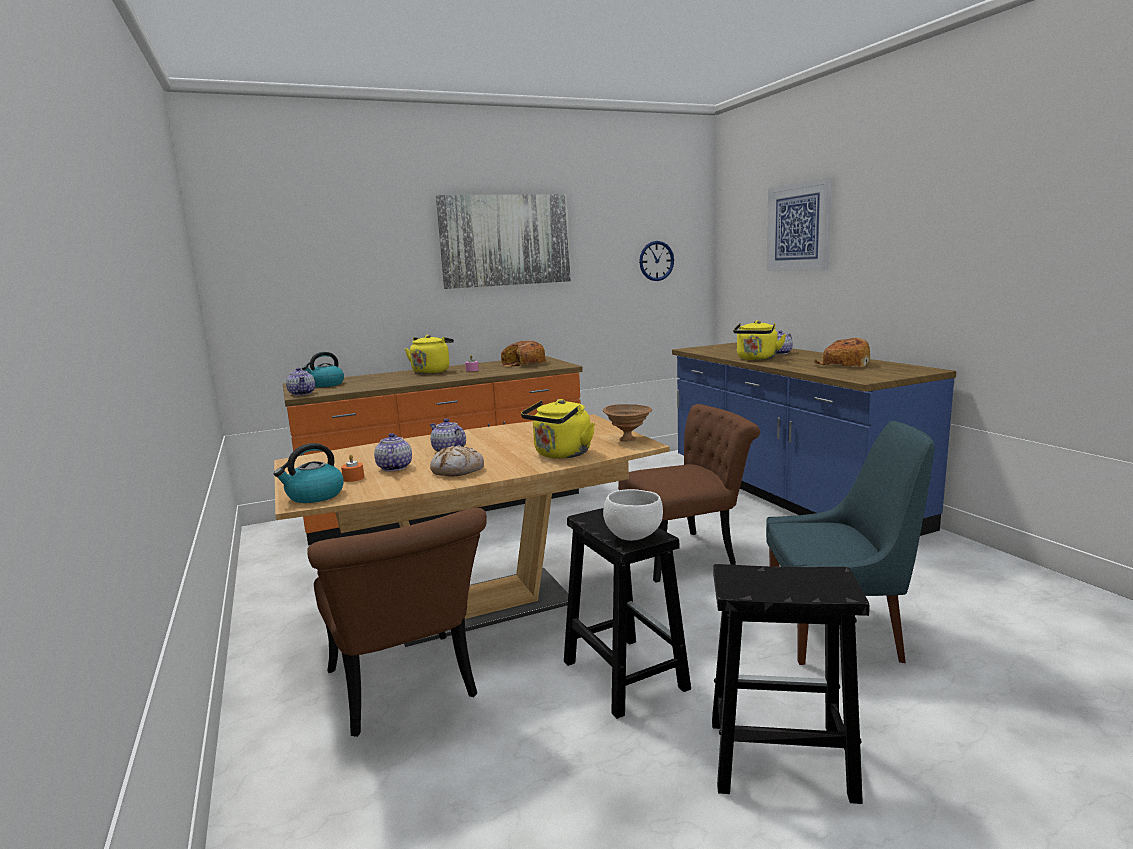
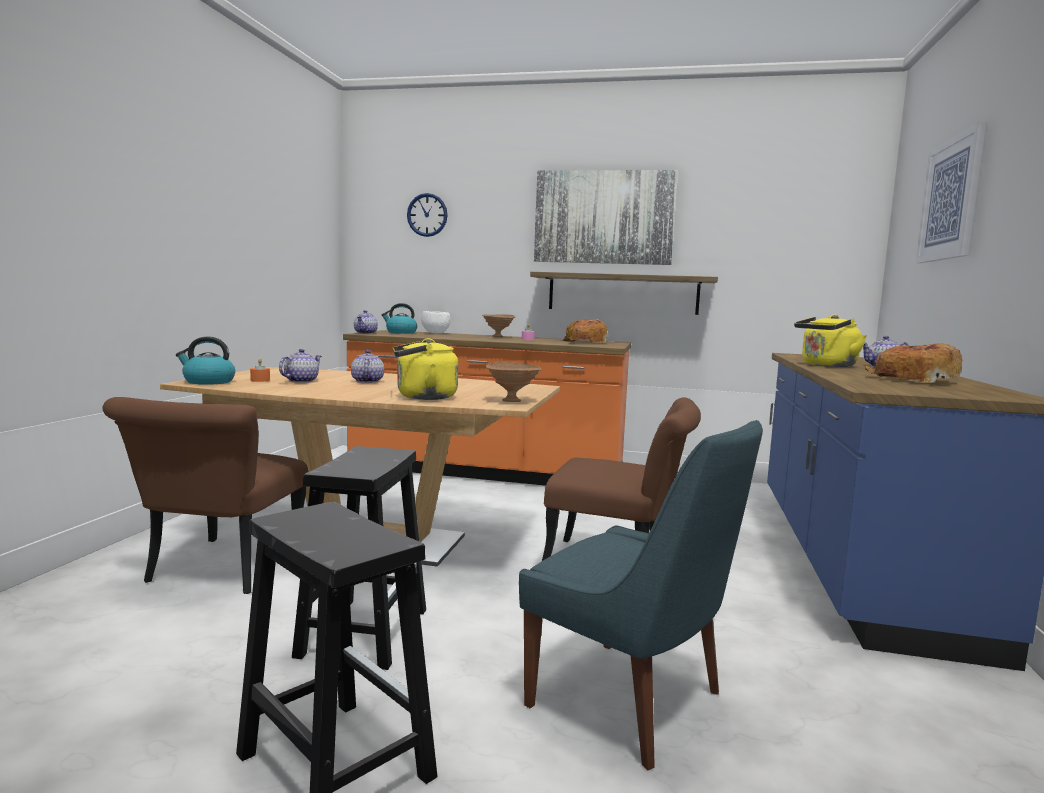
camera: 35 degrees right, 5 degrees down
yellow kettle [405,335,454,374] -> brown bowl [482,315,516,337]
bread [430,446,484,476] -> none
white bowl [603,489,663,541] -> white bowl moved to [421,311,451,333]
wall clock [639,241,674,281] -> wall clock moved to [407,193,448,237]
none -> shelf [530,272,718,315]

